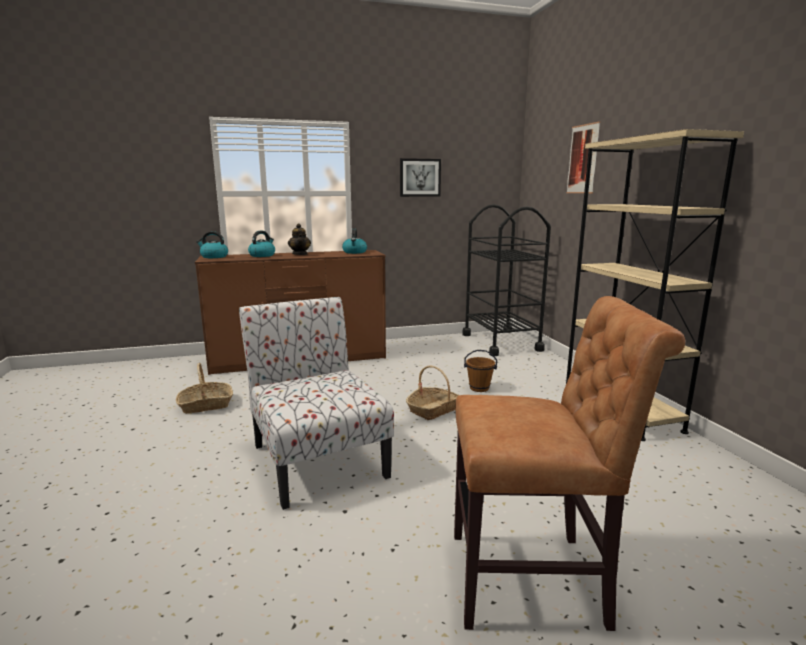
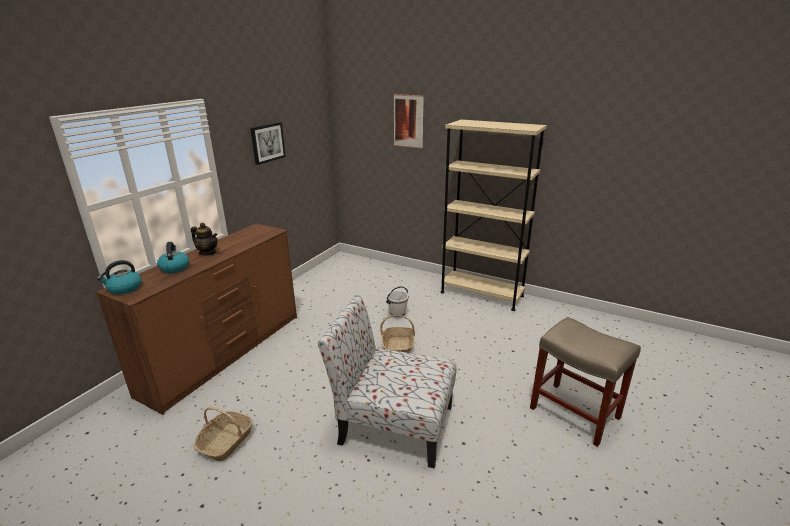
camera: 45 degrees left, 10 degrees up
kettle [342,229,367,254] -> none
brown chair [454,296,685,631] -> beige stool [530,317,641,447]
black cart [462,204,551,356] -> none
brown bucket [464,350,497,392] -> white bucket [386,286,409,318]

